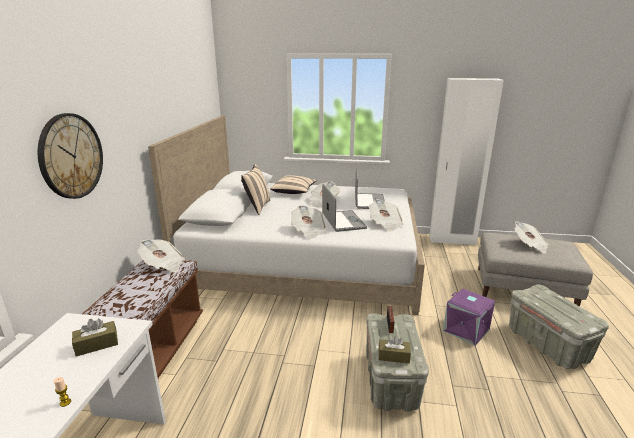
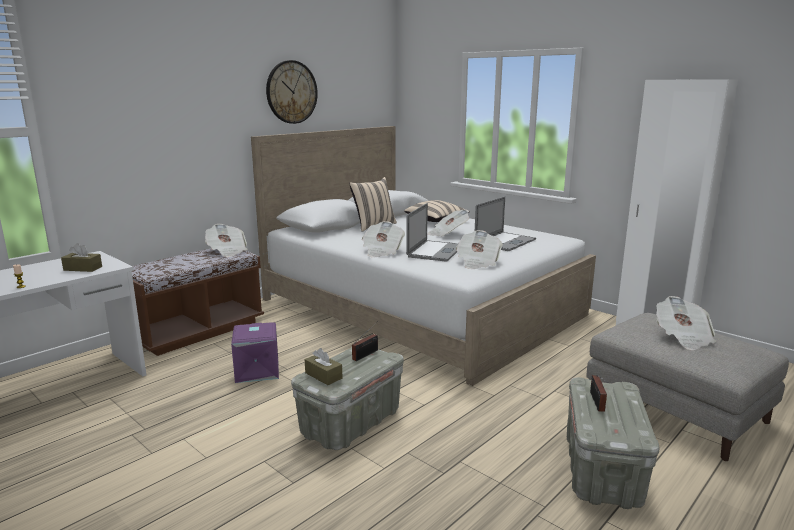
camera: 35 degrees right, 5 degrees down
wall clock [37,113,103,199] -> wall clock moved to [266,60,318,124]
purple storage box [443,289,495,346] -> purple storage box moved to [231,322,279,383]
none -> radio [590,375,608,412]

